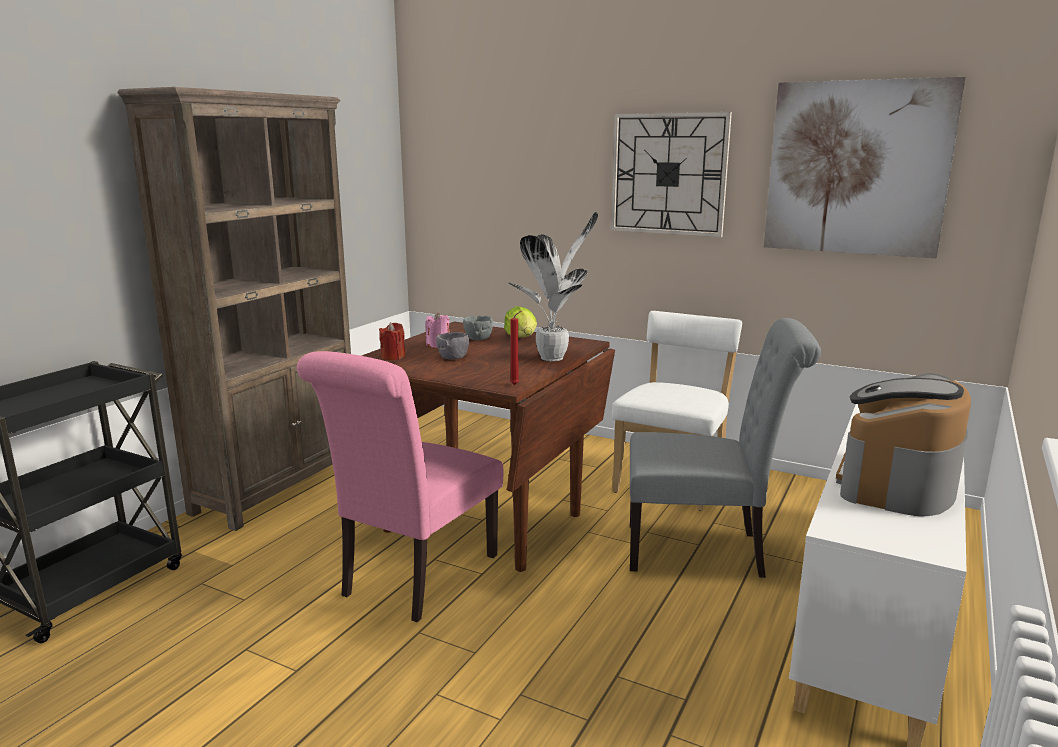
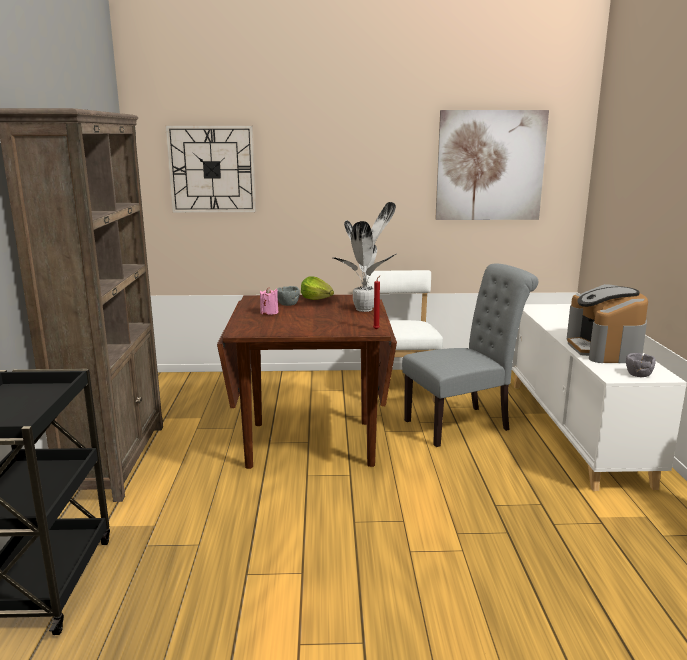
camera: 30 degrees left, 0 degrees up
pink chair [297,351,503,622] -> none
red candle [379,322,405,360] -> none
grey bowl [436,332,469,359] -> grey bowl moved to [626,353,656,377]
wall clock [611,112,732,237] -> wall clock moved to [165,125,256,213]

